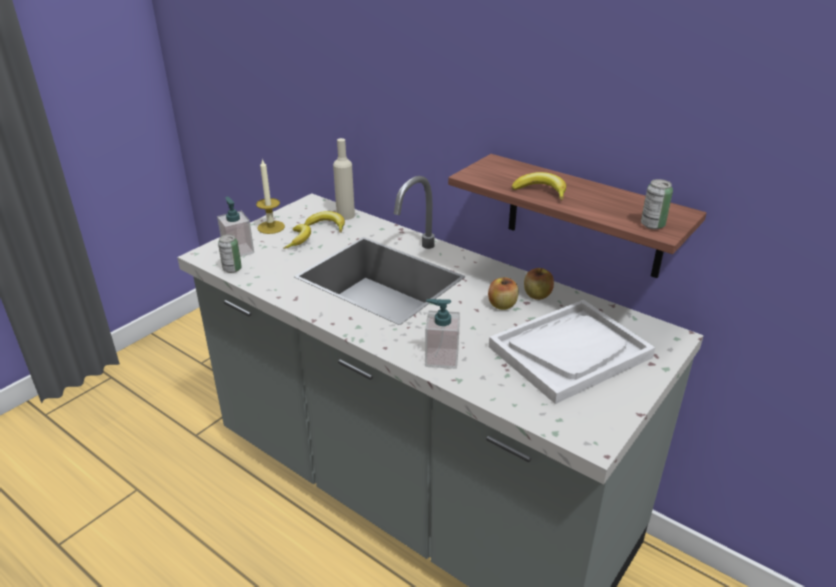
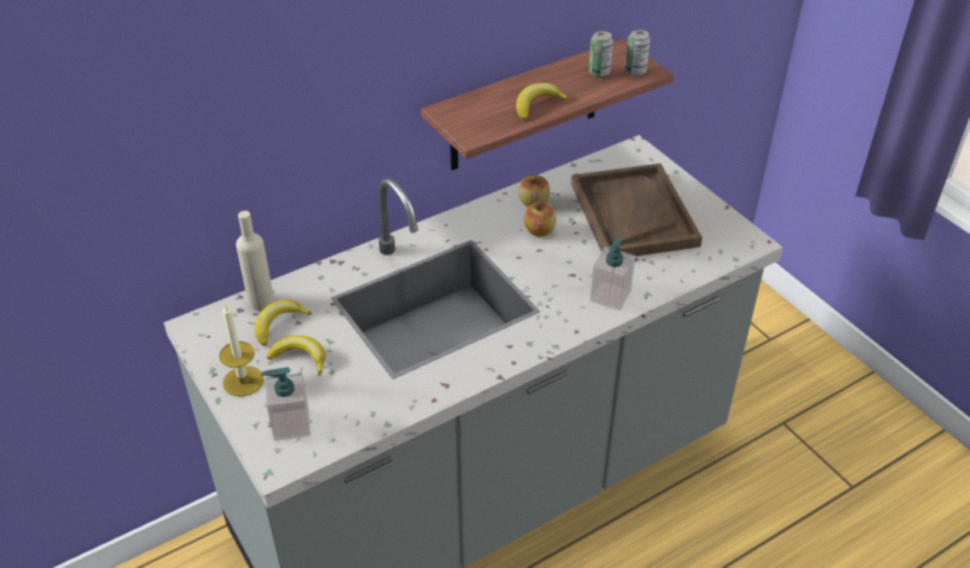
camera: 70 degrees left, 10 degrees up
can [218,234,242,273] -> can moved to [588,31,613,77]
white tray [489,300,655,404] -> brown tray [571,163,702,256]

